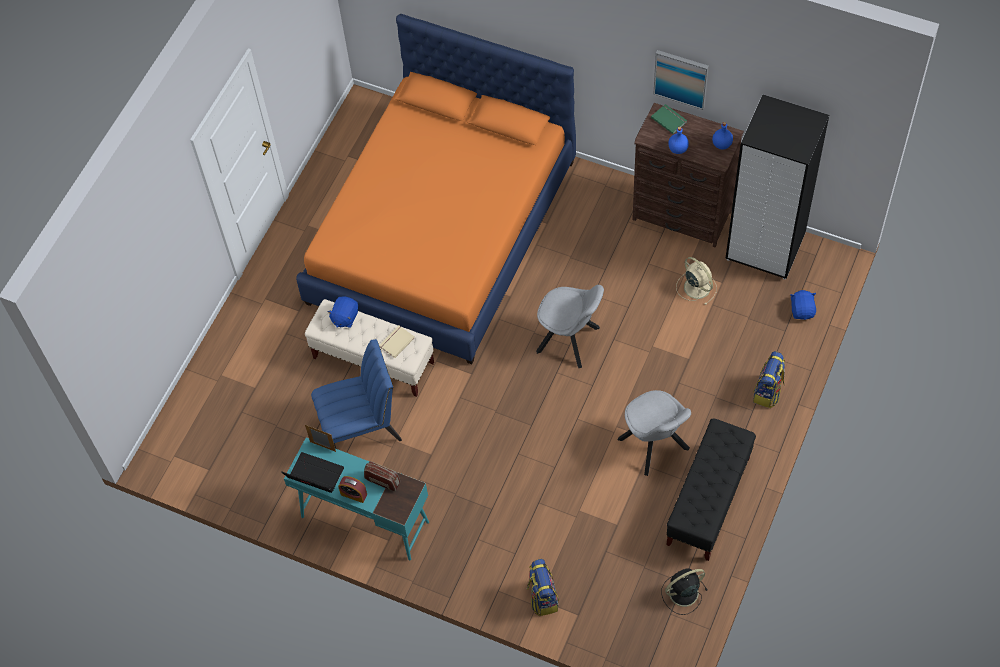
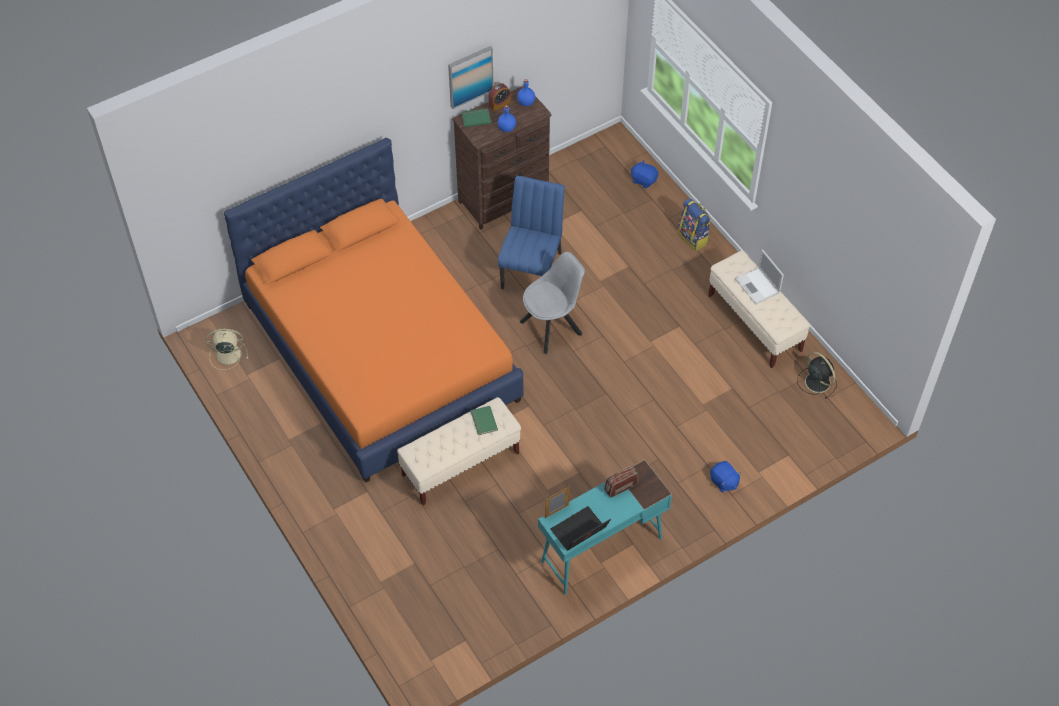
camera: 60 degrees left, 5 degrees down
blue chair [311,339,402,449] -> blue chair moved to [498,176,565,289]
blue plush toy [327,296,358,328] -> blue plush toy moved to [710,461,741,493]
alarm clock [339,476,367,503] -> alarm clock moved to [489,83,511,111]
beige book [379,325,415,358] -> green book [470,406,498,435]
backpack [527,559,559,616] -> none
grey chair [618,390,691,476] -> none
black fan [662,568,708,615] -> black fan turned 135 degrees clockwise [797,351,837,399]
black bench [666,418,756,561] -> beige bench [708,250,811,368]
beige fan [676,257,717,305] -> beige fan moved to [206,329,248,370]
wardrobe [725,94,829,280] -> none
none -> laptop [735,250,784,304]

